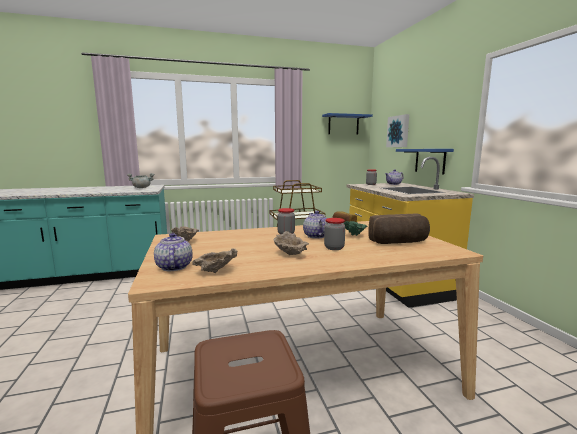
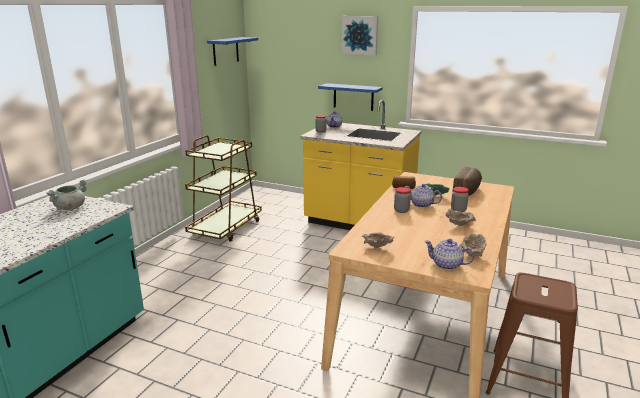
camera: 50 degrees left, 10 degrees up
picture [386,114,409,147] -> picture moved to [341,16,378,55]

